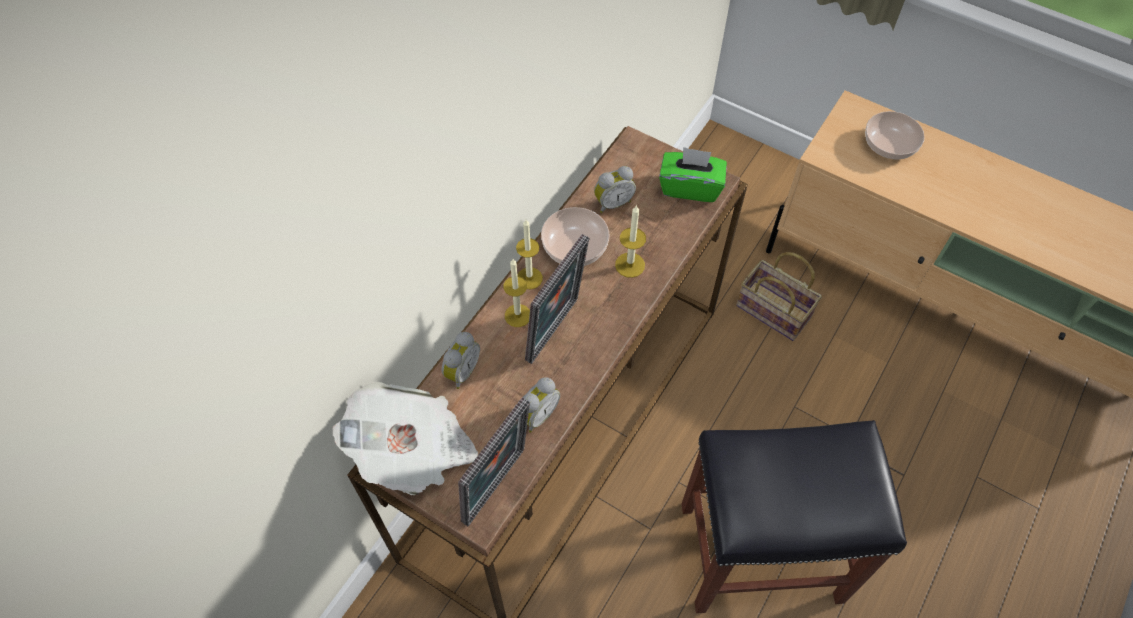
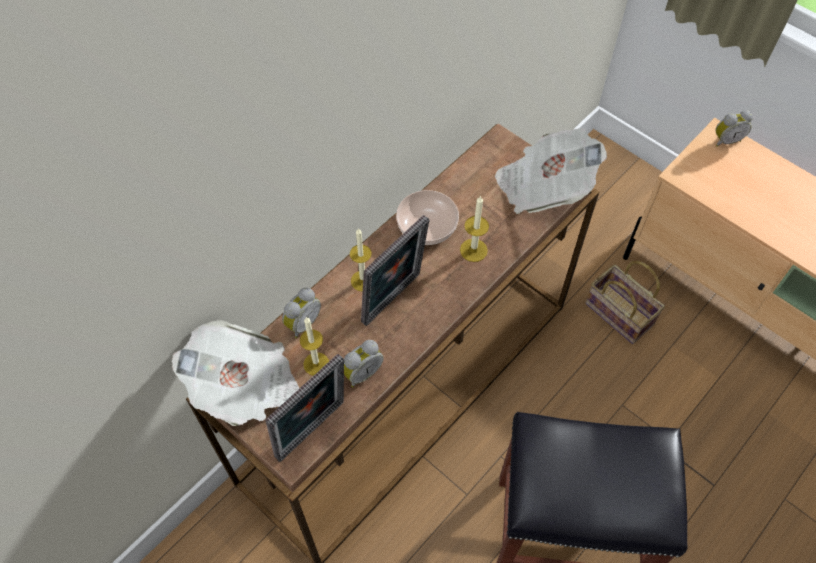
camera: 10 degrees right, 0 degrees up
candle [516,220,543,289] -> candle moved to [300,317,329,376]
alarm clock [594,166,636,213] -> alarm clock moved to [716,110,753,147]
green tissue box [659,147,727,202] -> newspaper [495,128,607,214]
bowl [865,111,925,160] -> none

